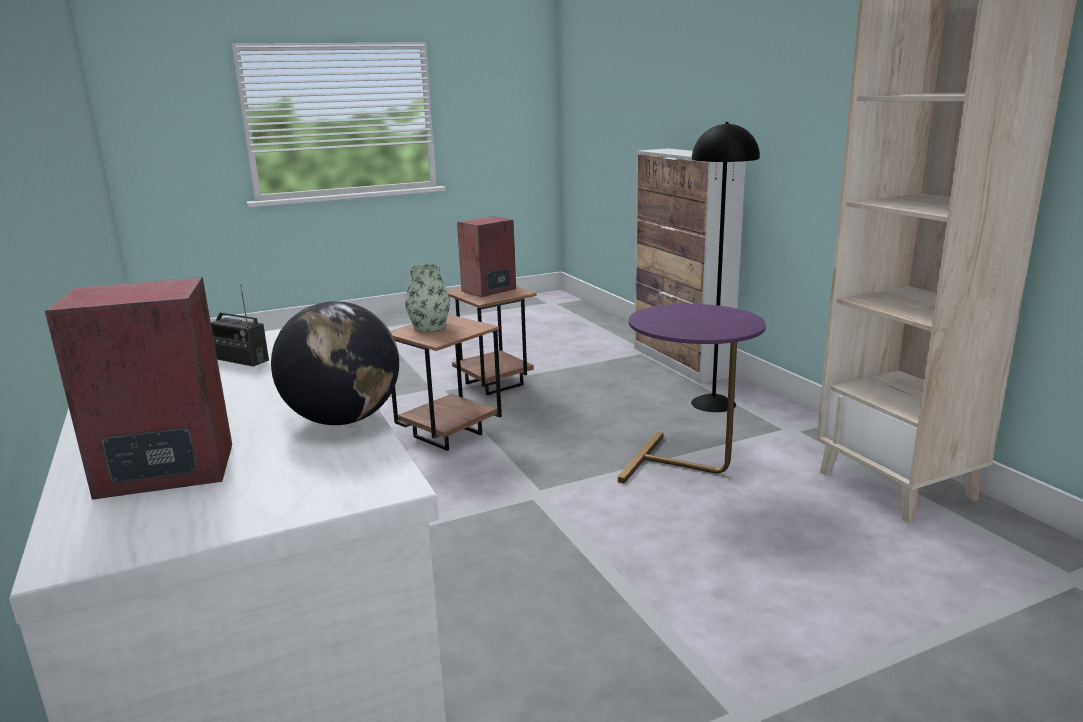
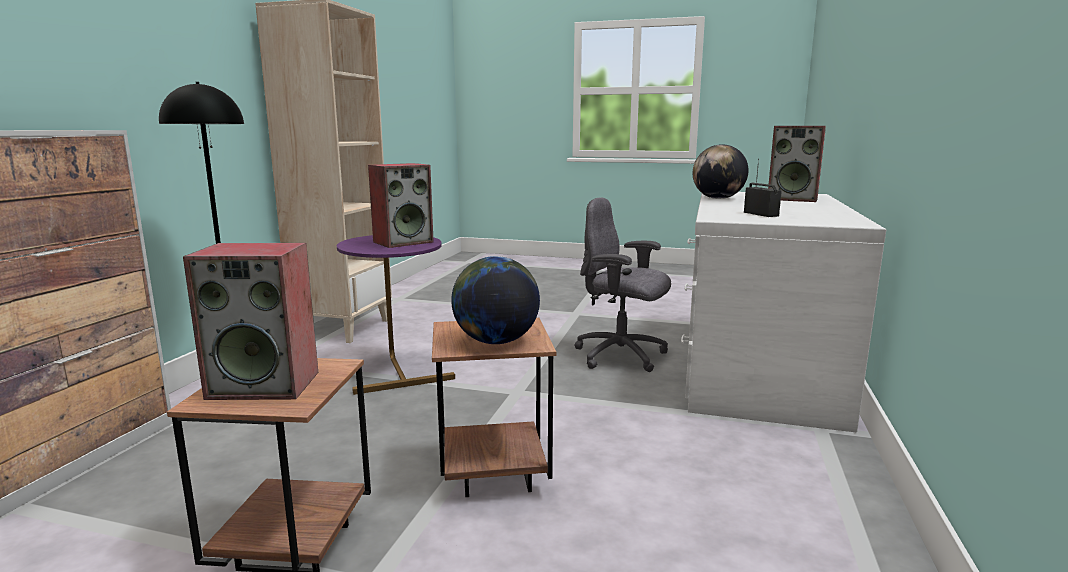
camera: 140 degrees left, 5 degrees down
vase [405,264,450,332] -> globe [451,256,540,344]
none -> speaker [368,163,434,248]
none -> grey office chair [575,197,671,372]

